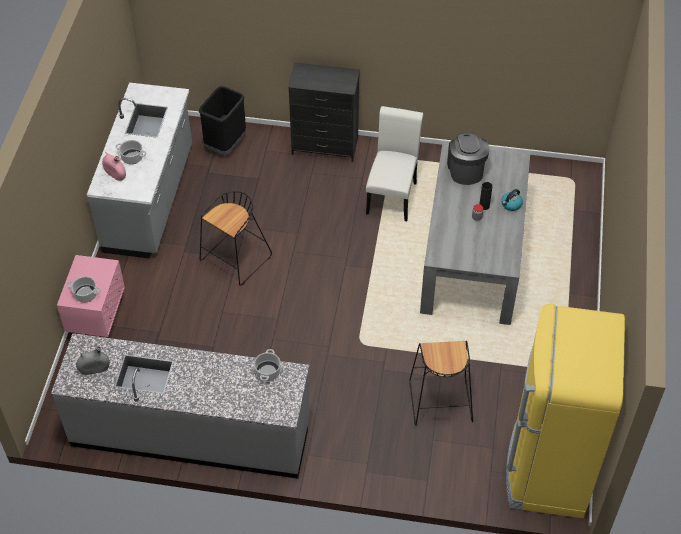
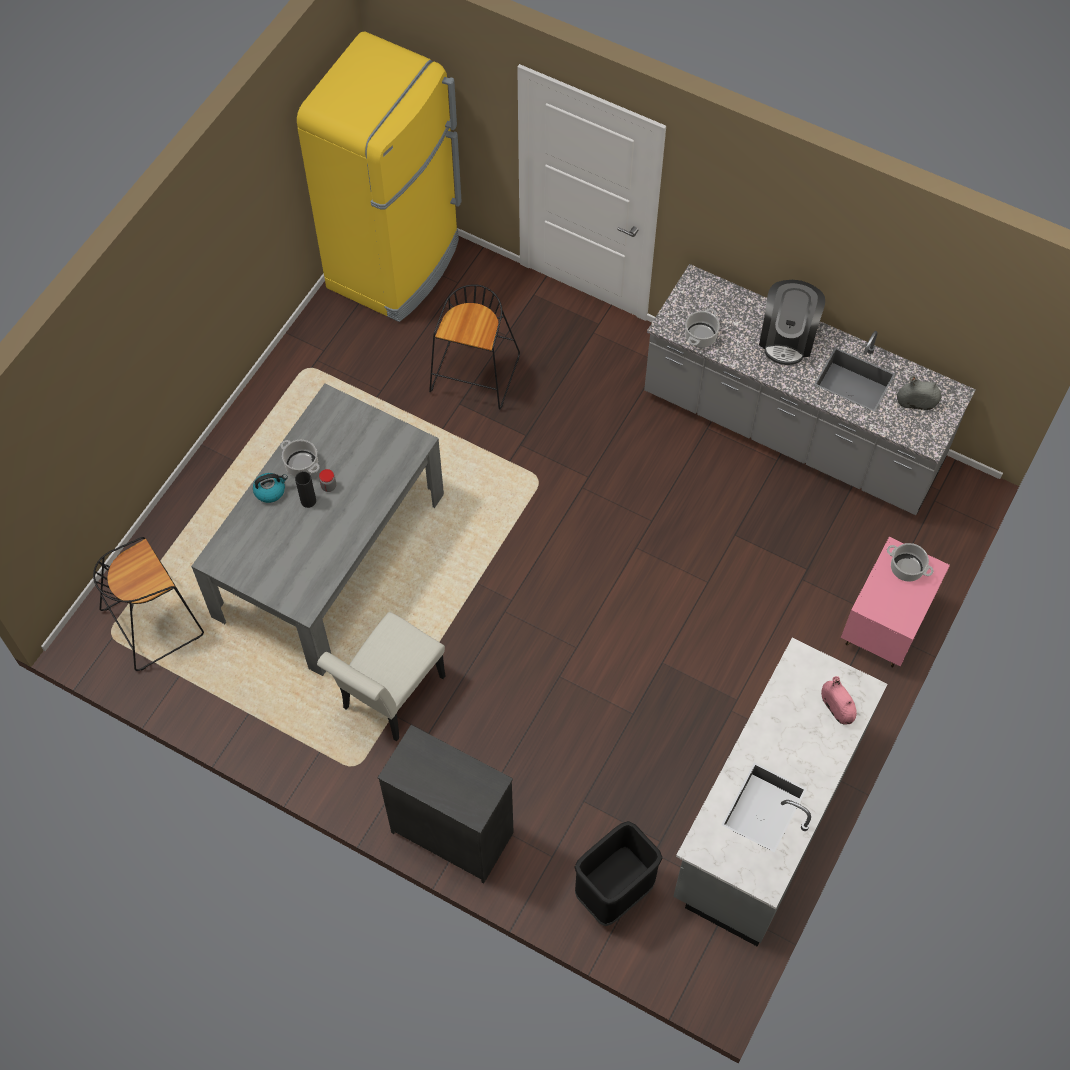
camera: 160 degrees left, 10 degrees up
cooking pot [116,140,146,164] -> cooking pot moved to [280,440,320,477]
black stool [200,191,272,286] -> black stool moved to [93,537,204,671]
coffee machine [447,132,490,185] -> coffee machine moved to [759,280,825,365]

